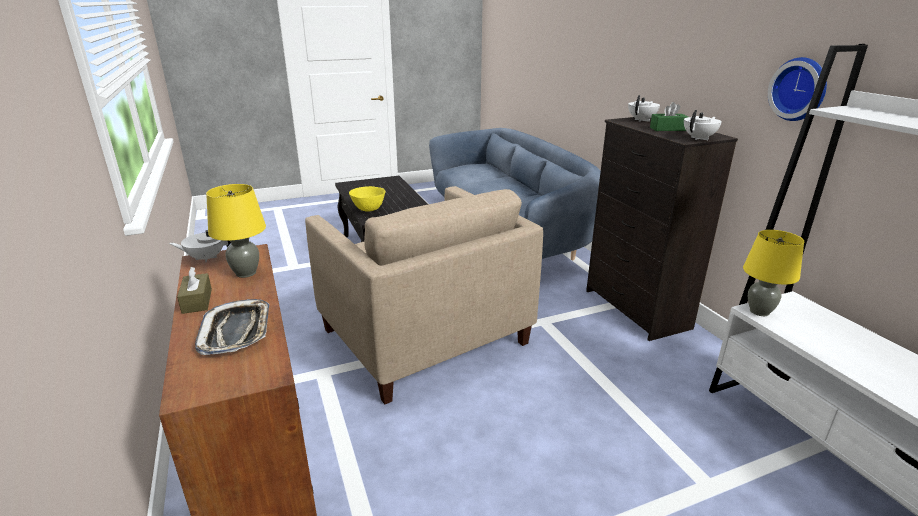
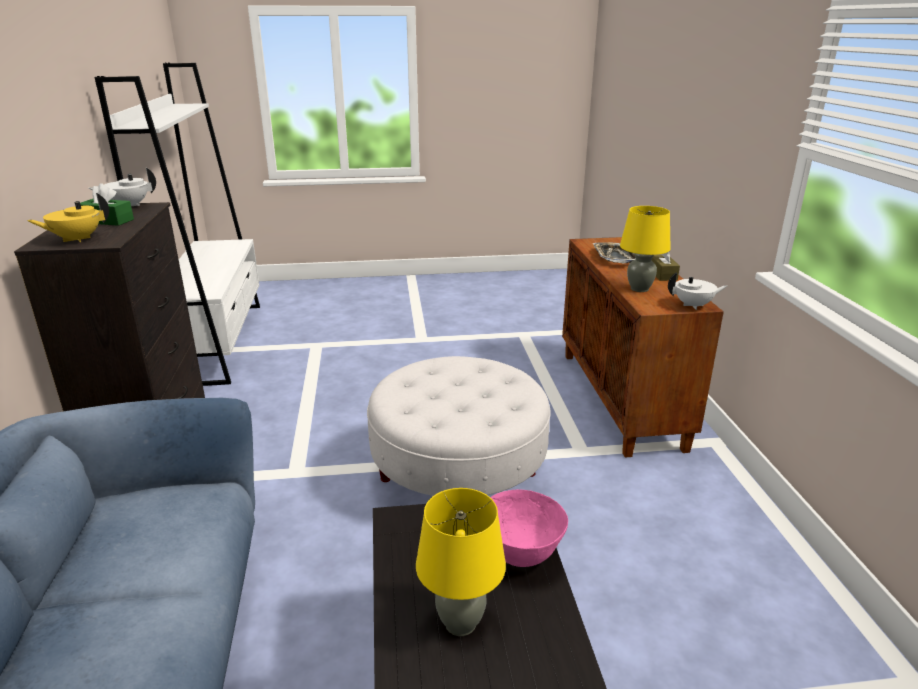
camera: 165 degrees left, 0 degrees up
beige armchair [305,186,543,404] -> white ottoman [367,356,551,496]
yellow bowl [349,186,385,212] -> pink bowl [490,489,568,567]
white teapot [628,95,660,122] -> yellow teapot [27,193,109,242]
yellow table lamp [743,230,804,316] -> yellow table lamp moved to [416,488,506,636]
wall clock [768,57,827,121] -> none

